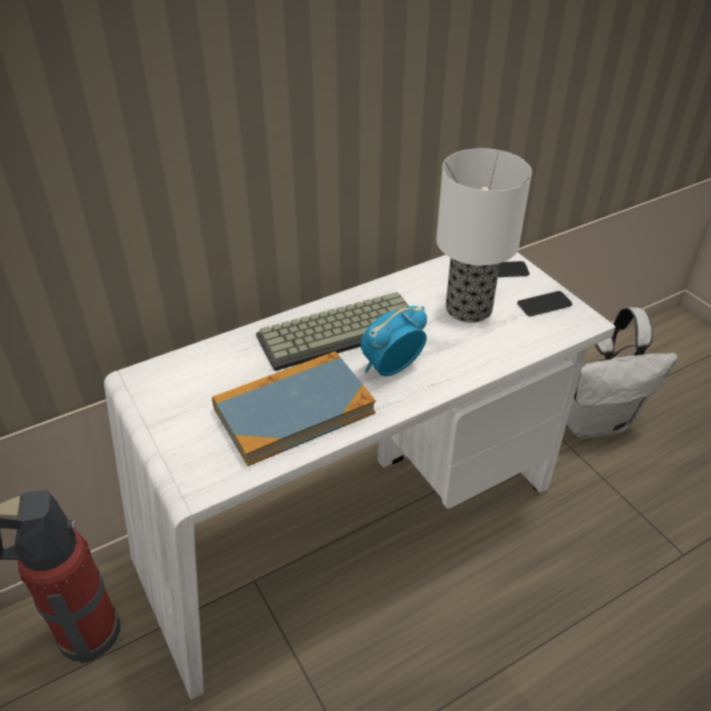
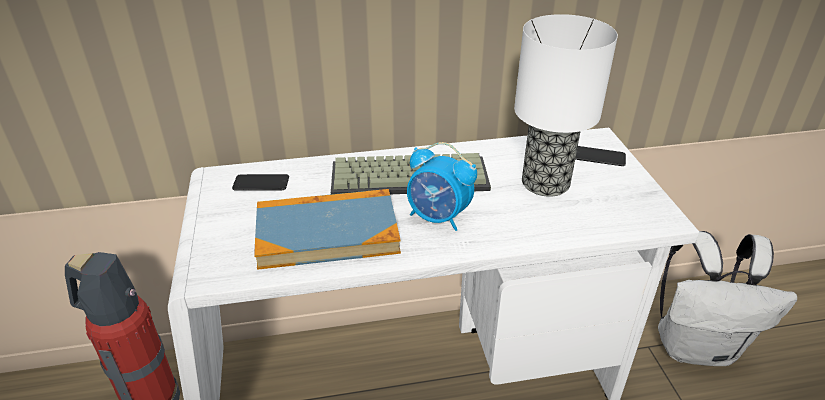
camera: 20 degrees right, 5 degrees down
alarm clock [360,306,427,376] -> alarm clock turned 135 degrees counterclockwise [407,142,477,231]
phone [517,291,572,316] -> phone moved to [232,174,289,191]

